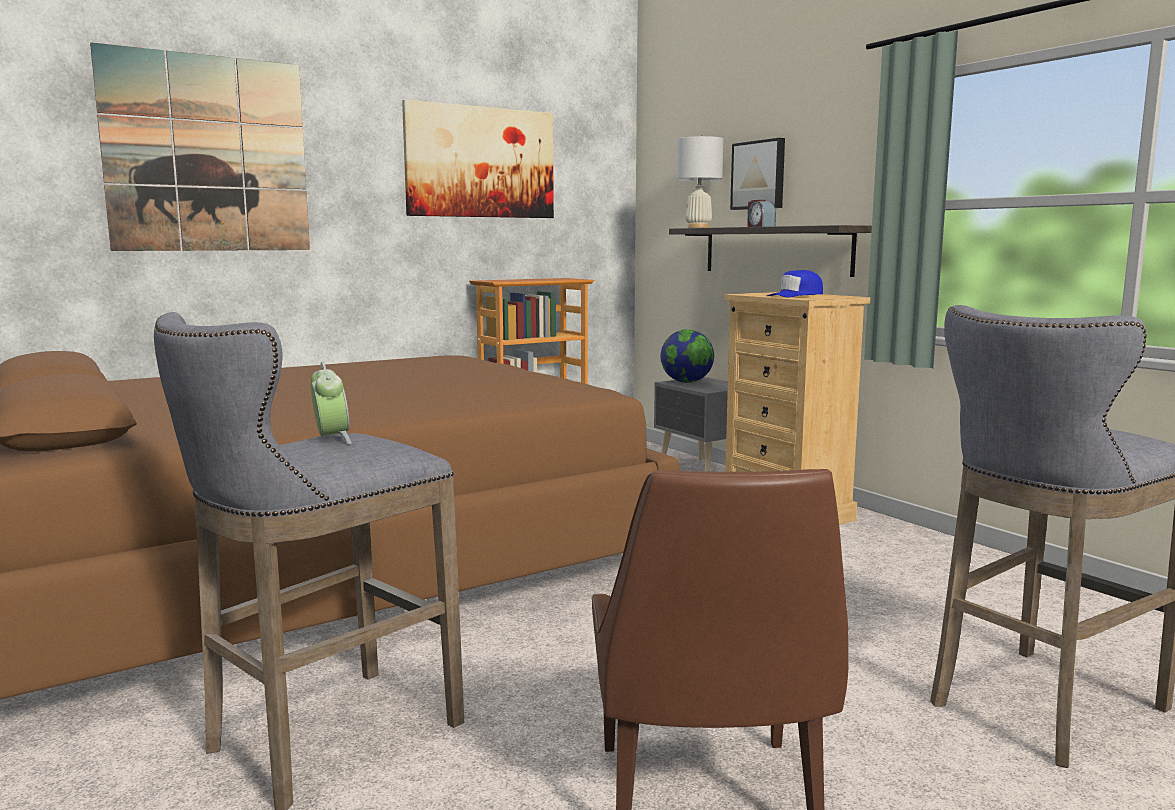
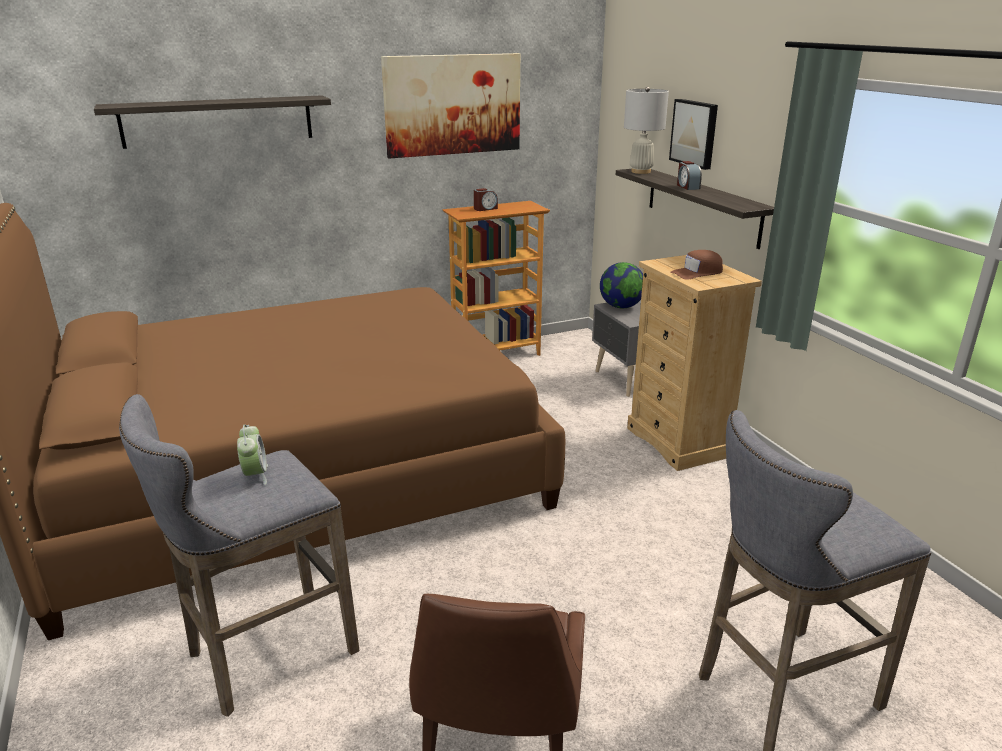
camera: 10 degrees right, 15 degrees up
picture [90,42,310,251] -> shelf [94,95,331,149]
blue cap [767,270,823,297] -> brown cap [670,250,723,280]
none -> alarm clock [474,188,498,211]

